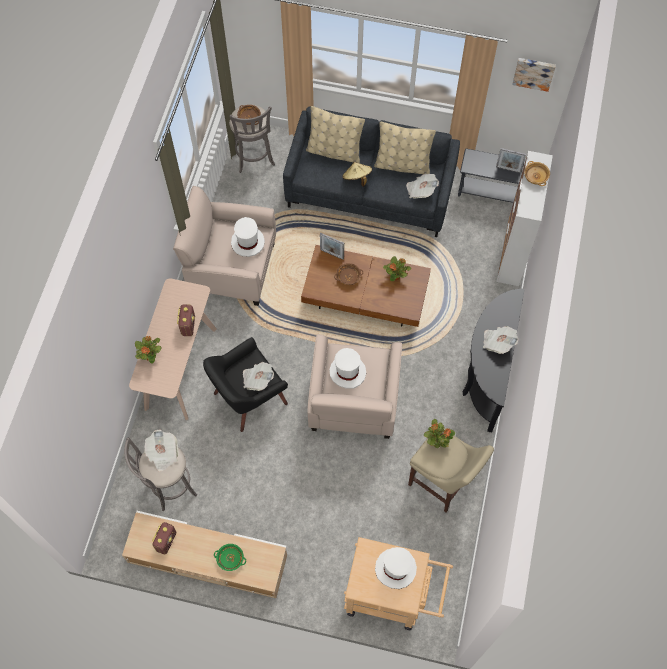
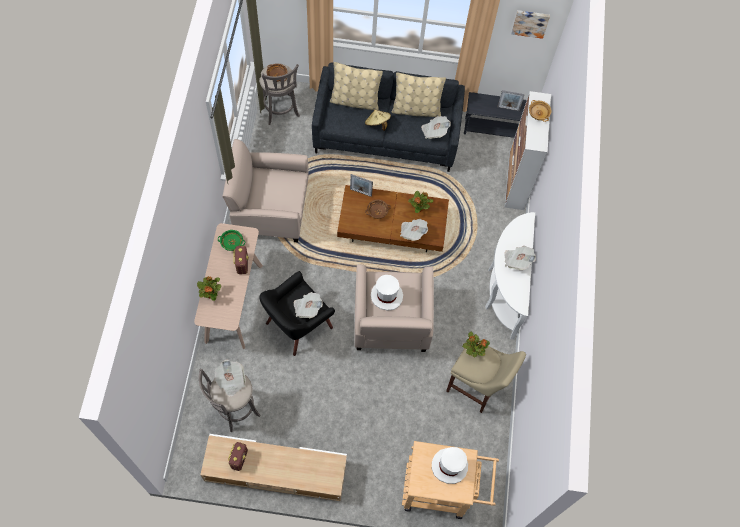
camera: 10 degrees left, 0 degrees up
green bowl [214,544,246,571] -> green bowl moved to [218,230,245,251]
white hat [231,217,265,257] -> none
black console table [463,289,525,432] -> white console table [485,212,535,340]
none -> newspaper [400,219,428,241]

